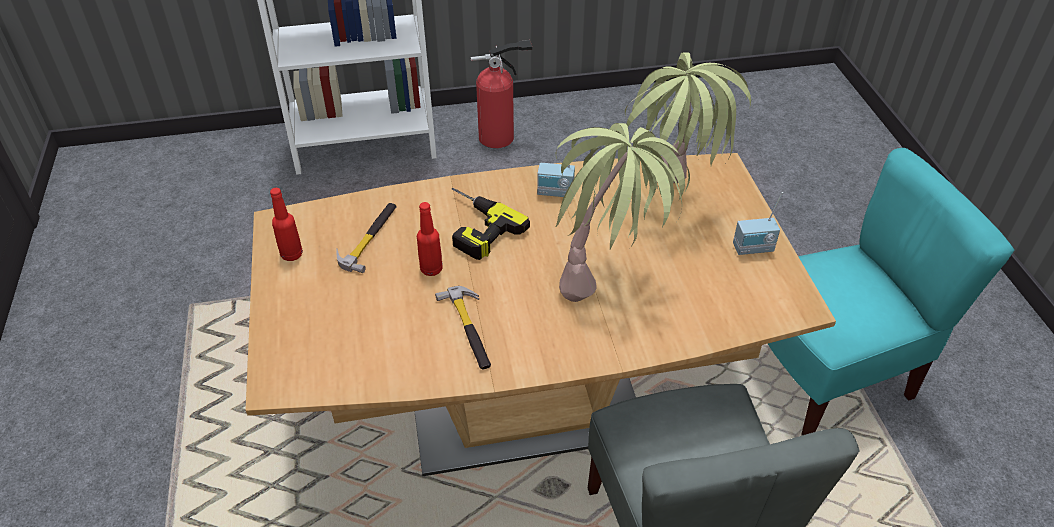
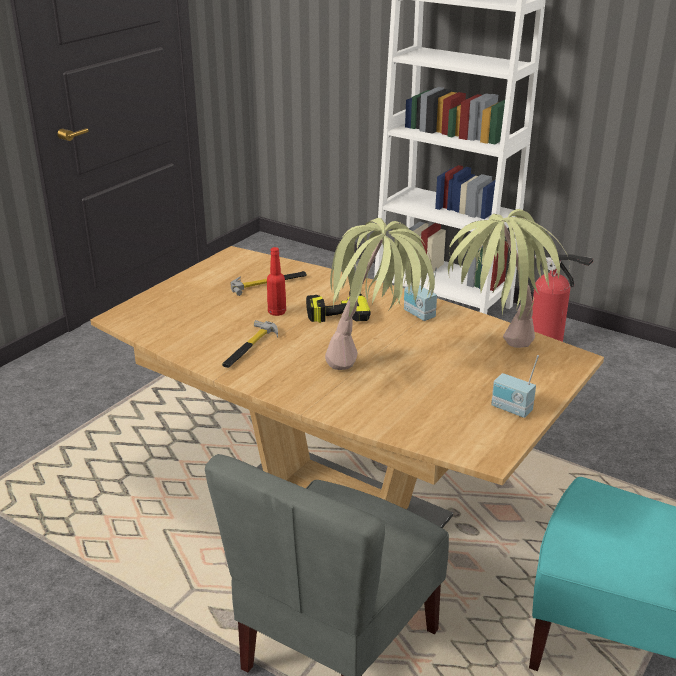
camera: 45 degrees right, 15 degrees down
red bottle [270,188,303,261] -> none

